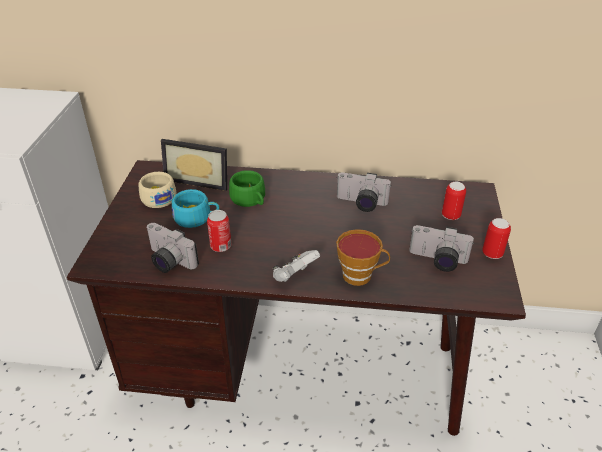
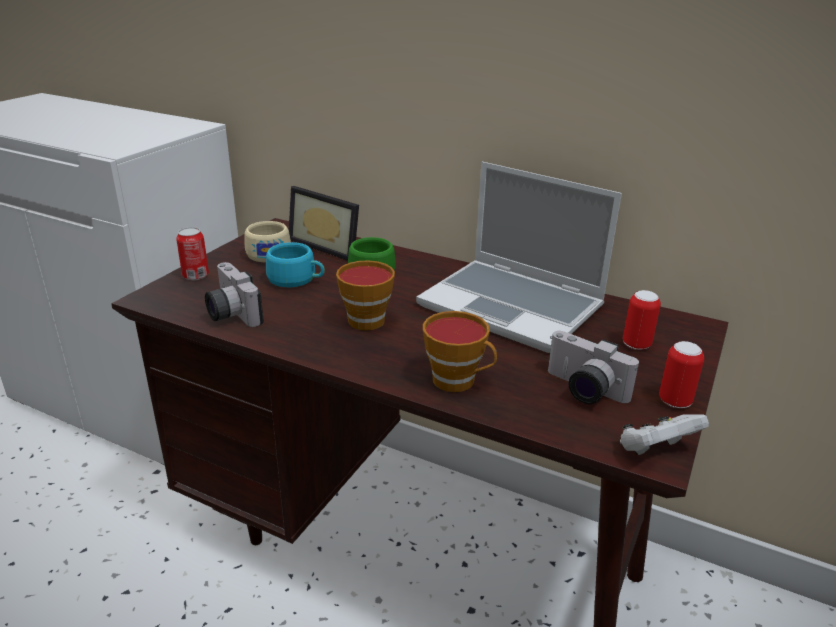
camera: 20 degrees right, 10 degrees down
can [207,210,232,252] -> can moved to [176,227,209,280]
white game controller [273,250,320,282] -> white game controller moved to [620,414,709,455]
camera [337,173,391,212] -> laptop [416,162,622,353]
none -> cup [336,260,395,330]

